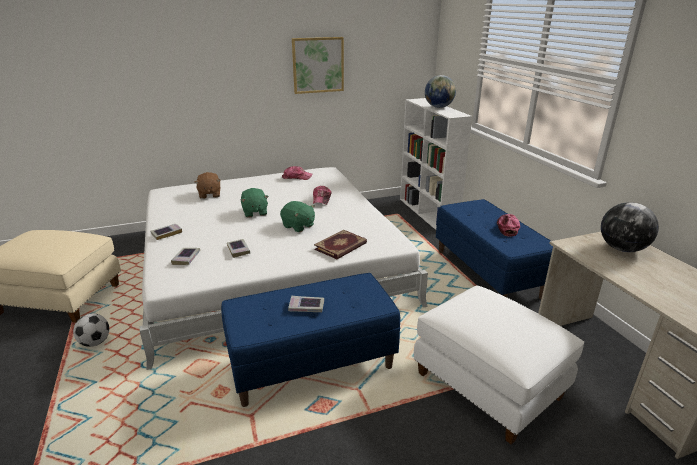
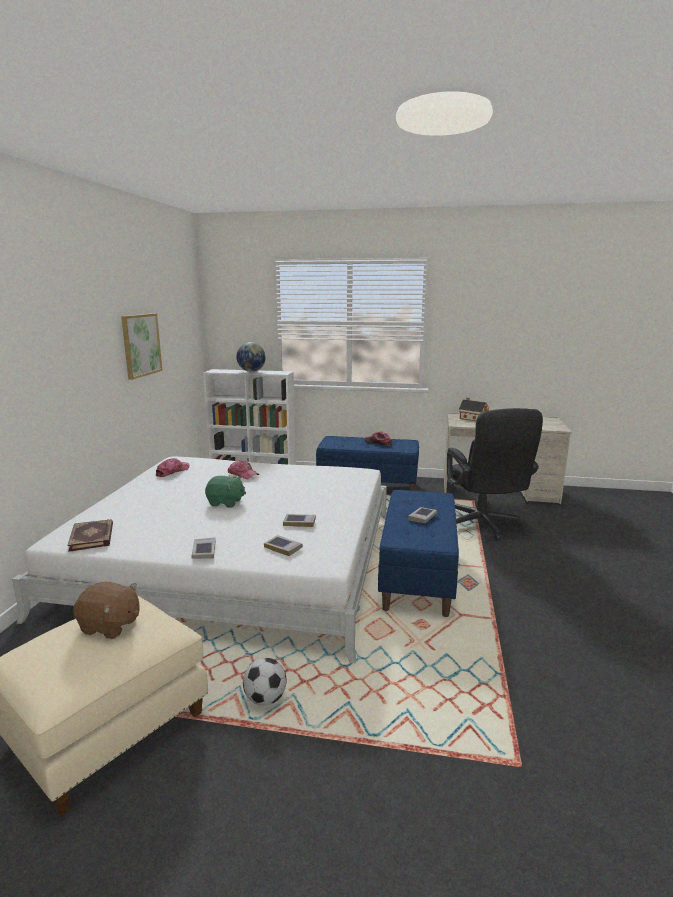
camera: 60 degrees left, 10 degrees down
brown plush toy [194,172,220,199] -> brown plush toy moved to [73,581,140,639]
green plush toy [280,201,315,232] -> none
book [314,230,367,260] -> book moved to [67,519,113,552]
white ottoman [414,285,584,445] -> black office chair [447,408,543,540]
globe [601,202,659,252] -> toy house [459,398,489,421]

